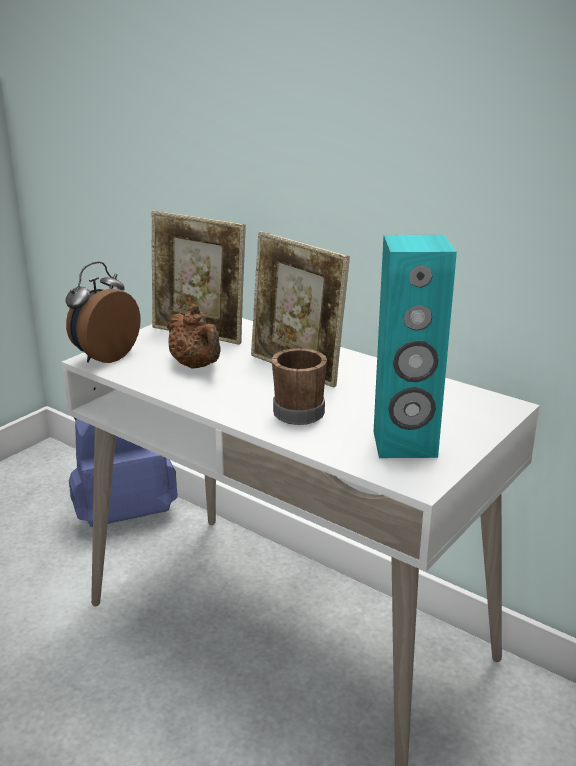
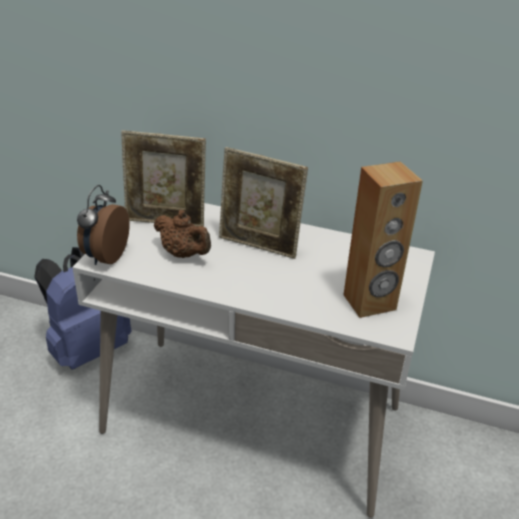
camera: 20 degrees left, 10 degrees up
brown mug [272,348,327,425] -> none
turquoise speaker [373,235,457,458] -> brown speaker [344,161,423,318]

